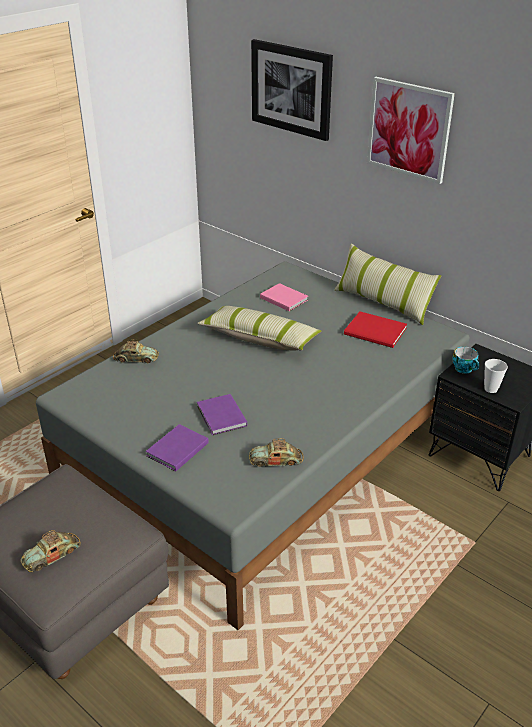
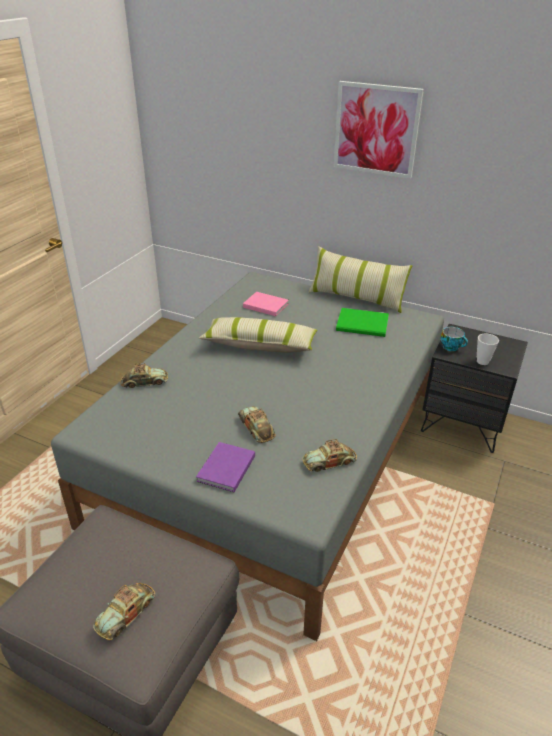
camera: 15 degrees left, 0 degrees up
purple book [197,394,247,435] -> toy car [238,406,276,443]
picture [251,39,333,141] -> none
red book [344,312,407,348] -> green book [336,308,389,337]

